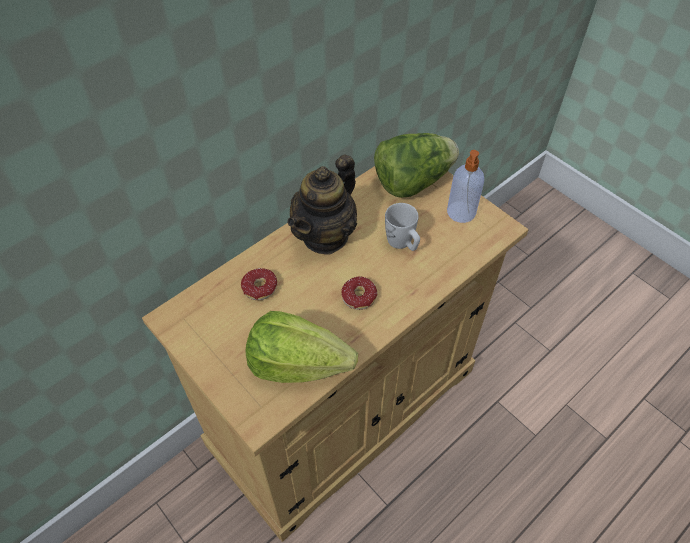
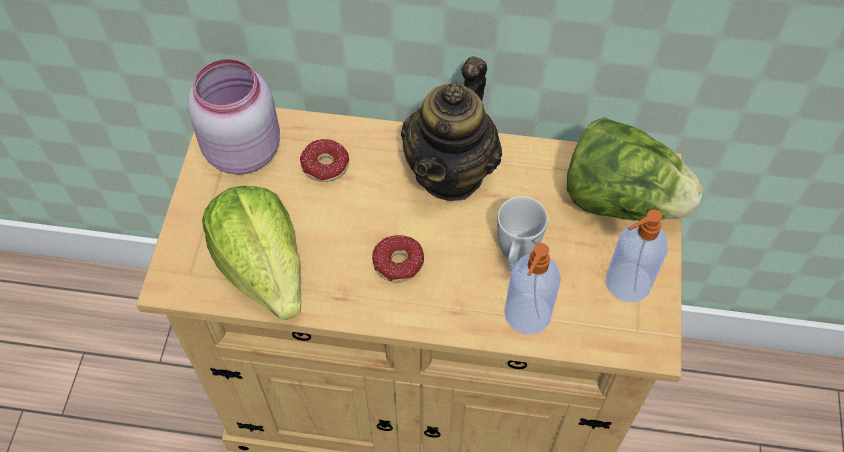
camera: 50 degrees right, 5 degrees up
teapot [287,155,357,255] -> teapot turned 60 degrees counterclockwise [401,56,502,201]
none -> pink jar [187,59,280,175]
none -> soap dispenser [504,243,561,335]

